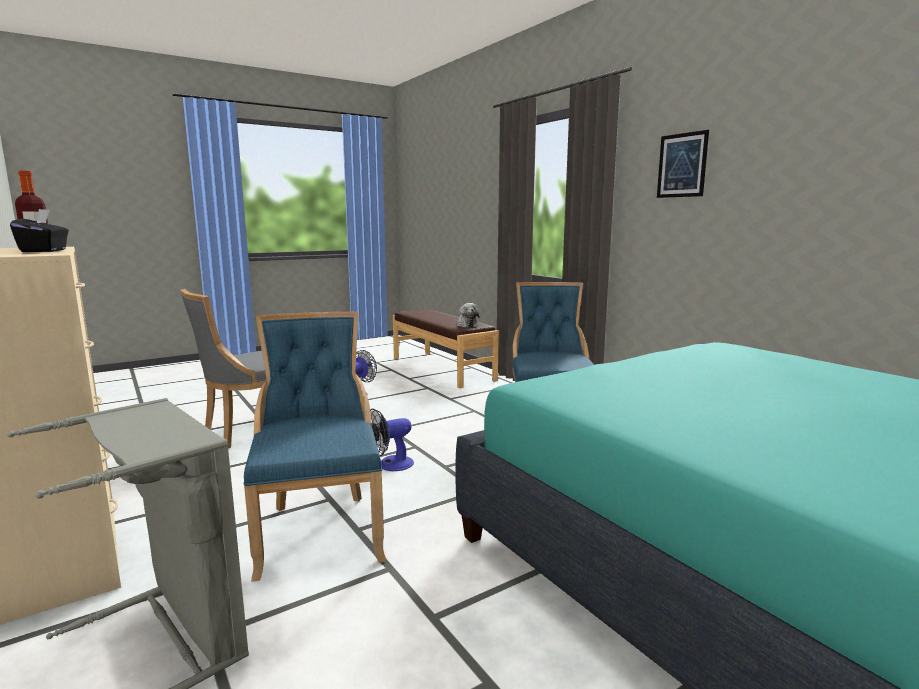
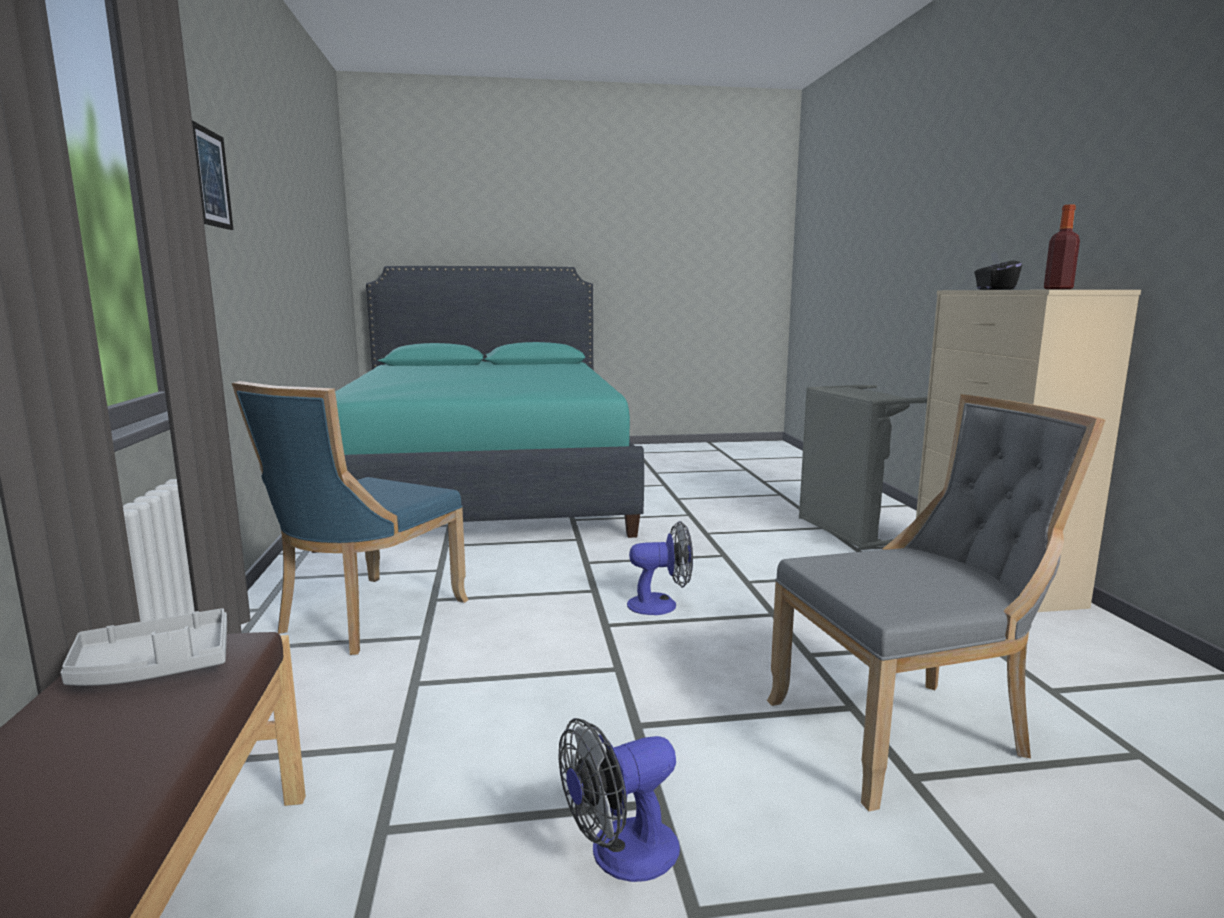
camera: 155 degrees left, 0 degrees up
blue chair [244,312,387,582] -> none
plush toy [457,303,480,328] -> grey tray [60,608,227,686]

